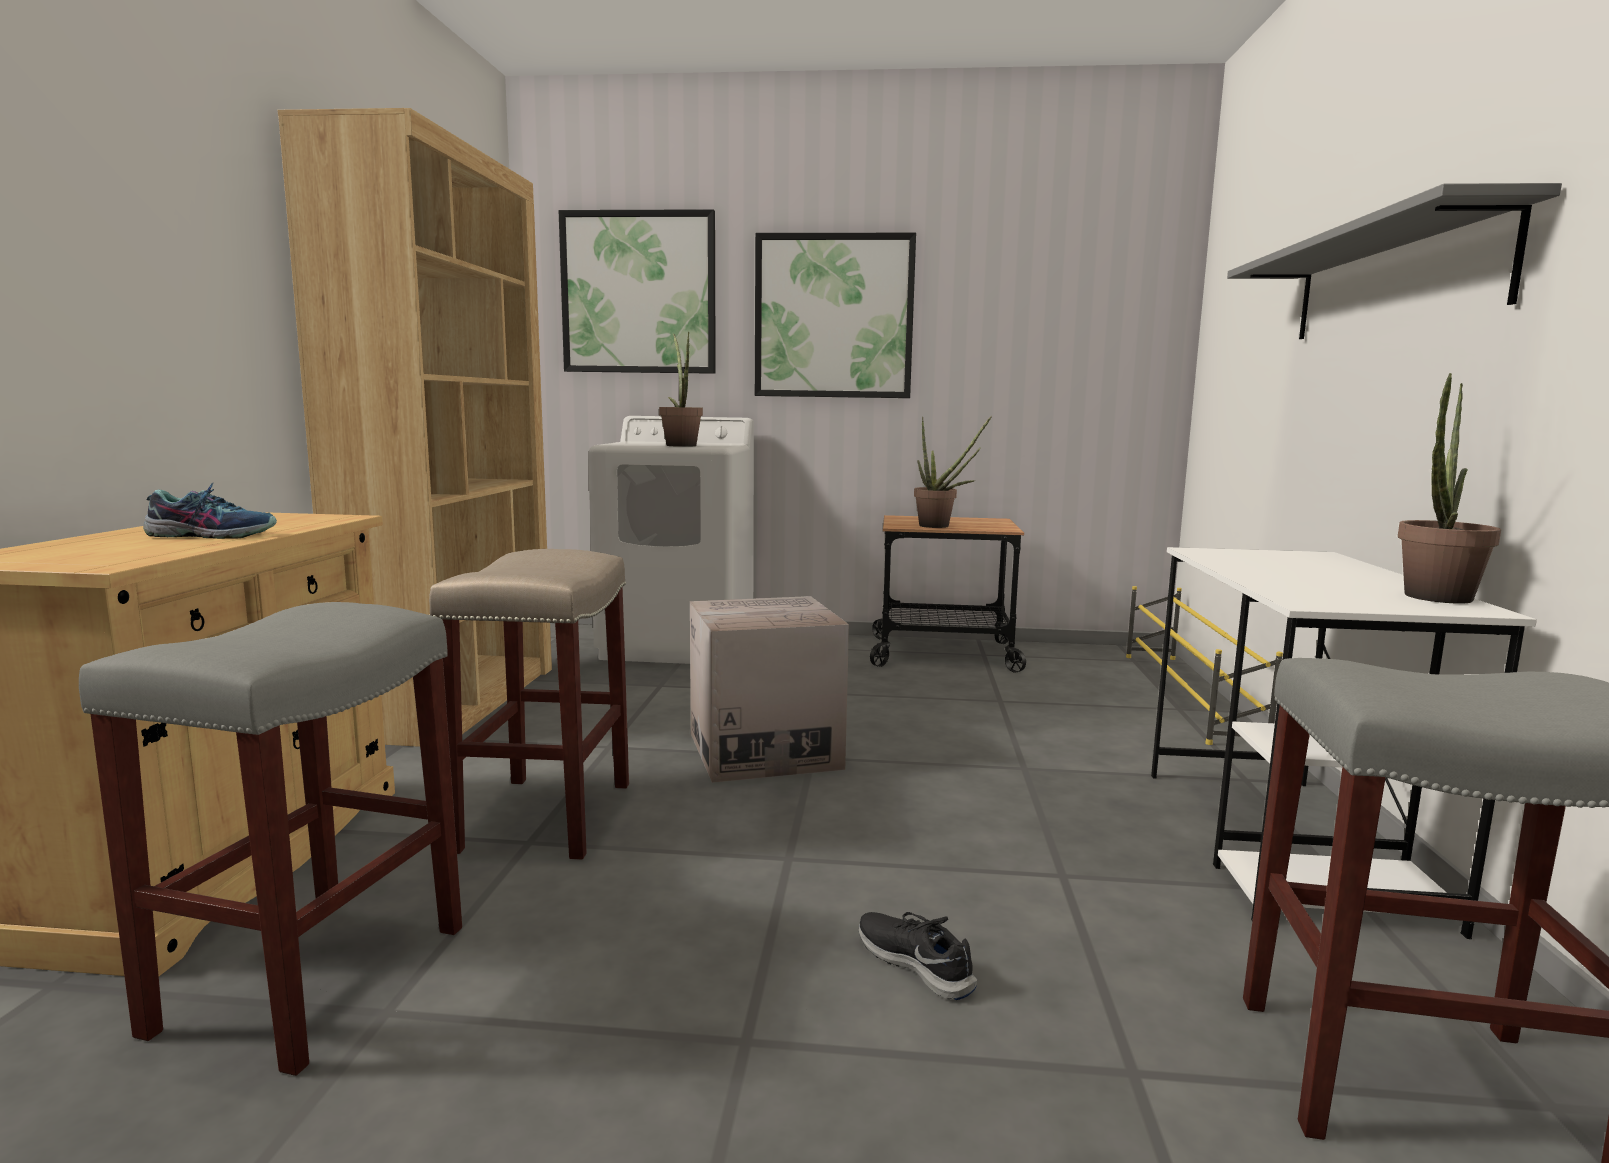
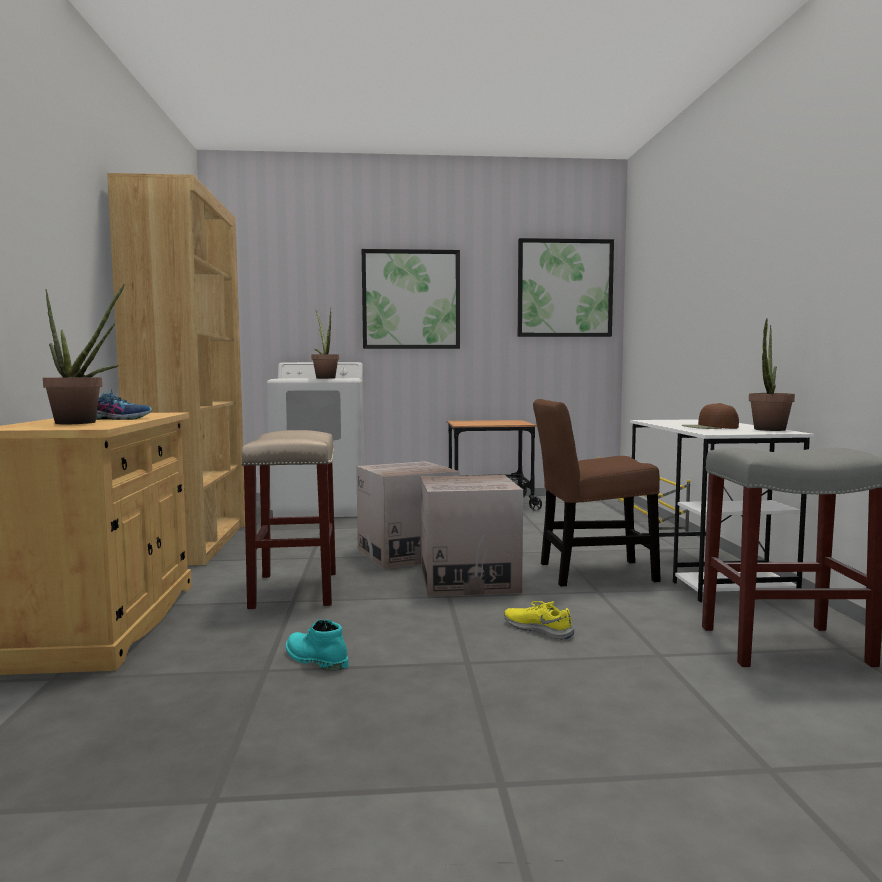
camera: 10 degrees left, 5 degrees down
grey stool [79,602,462,1076] -> none
picture [559,209,716,374] -> picture moved to [518,238,614,337]
black shoe [859,912,977,1000] -> yellow shoe [504,601,574,640]
potted plant [914,415,992,528] -> potted plant moved to [43,284,125,424]
grey shelf [1227,183,1562,339] -> none
none -> turquoise boot [286,620,349,671]
none -> cardboard box [421,475,523,597]
none -> brown chair [533,399,661,587]
none -> brown cap [682,403,739,429]

